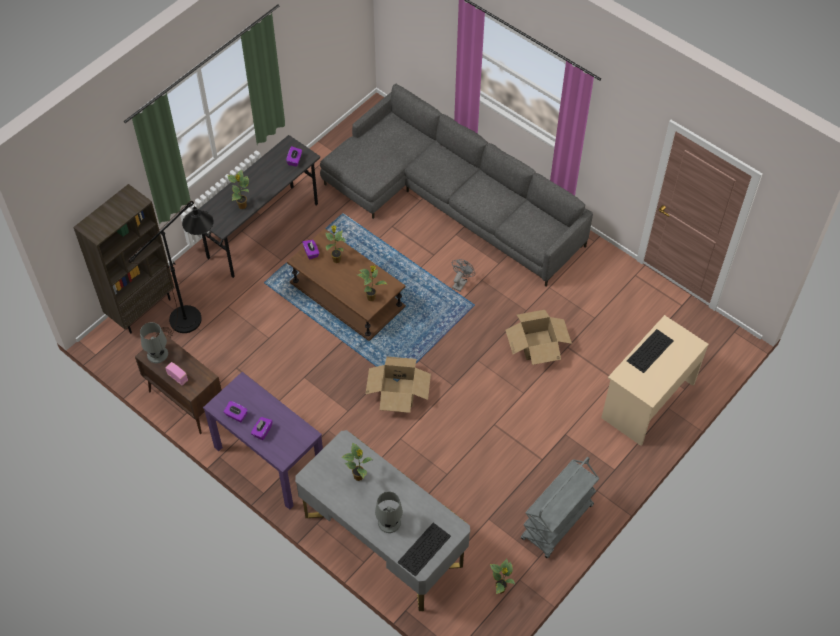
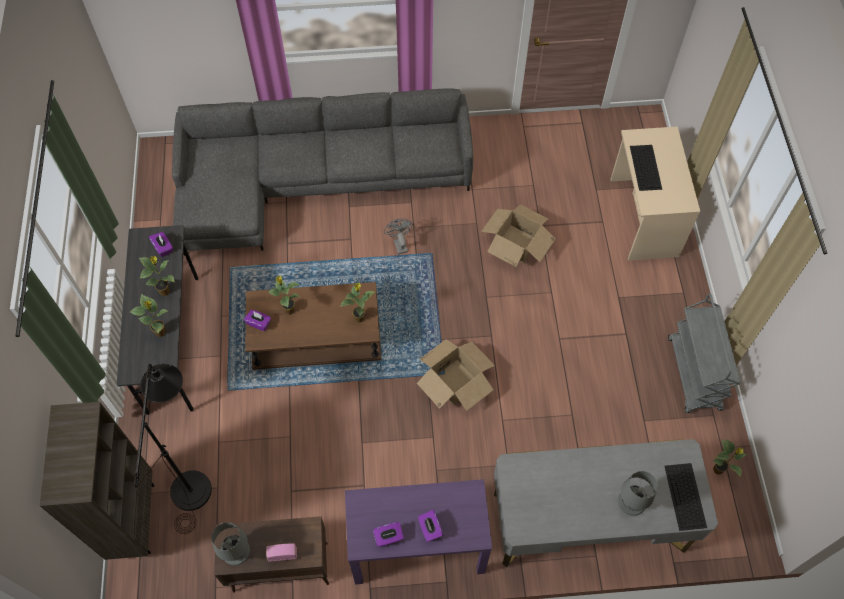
camera: 45 degrees left, 5 degrees up
potted plant [341,442,373,481] -> potted plant moved to [139,256,174,296]

